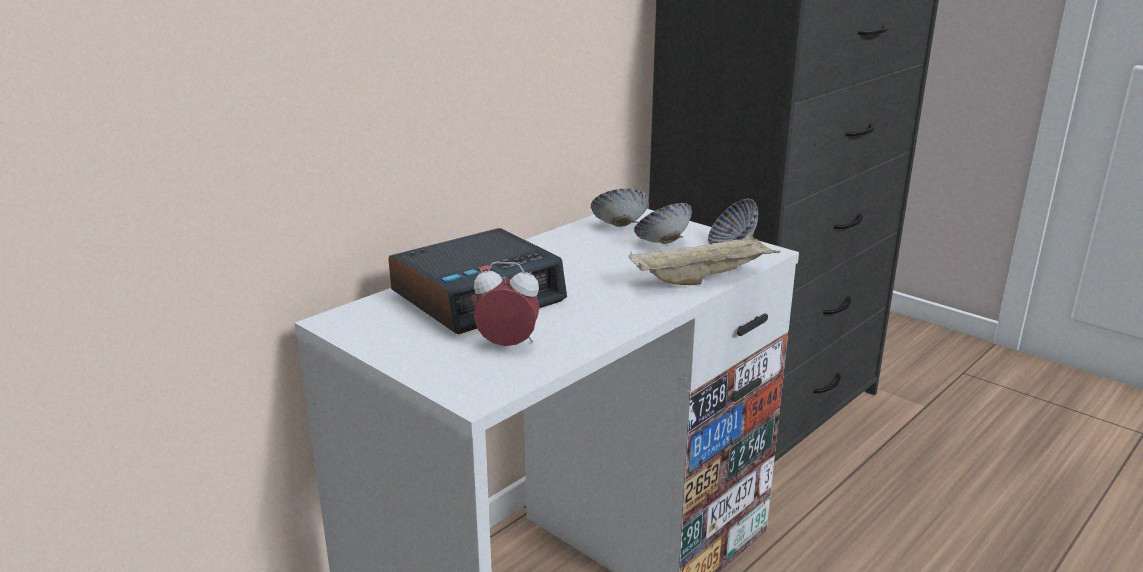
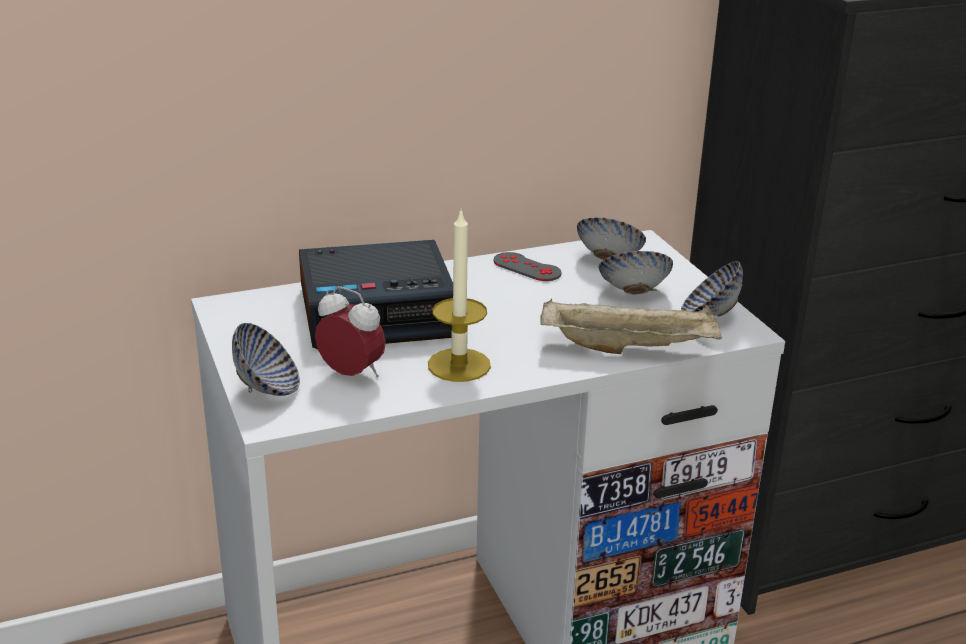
camera: 25 degrees right, 5 degrees up
none -> bowl [232,323,300,396]
none -> candle [428,208,491,382]
none -> grey game controller [494,252,561,281]

